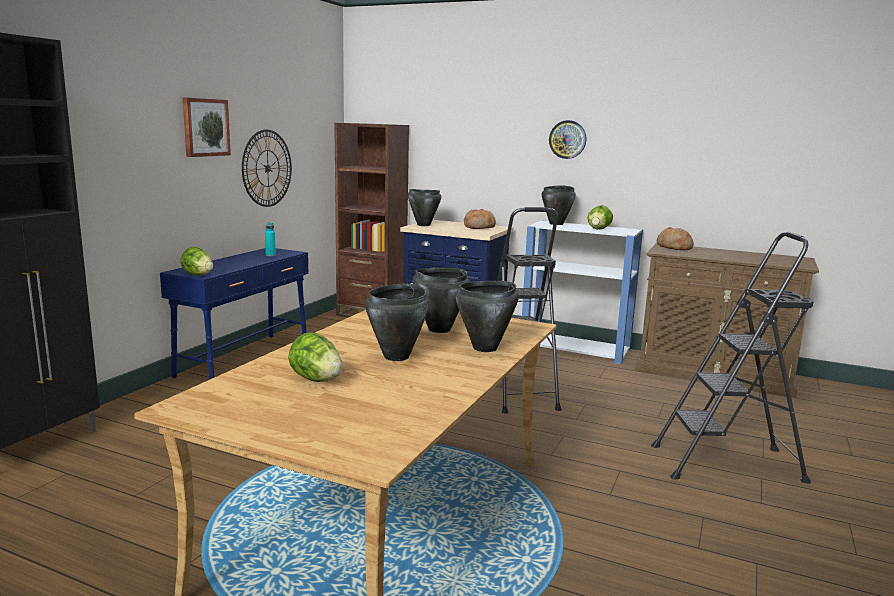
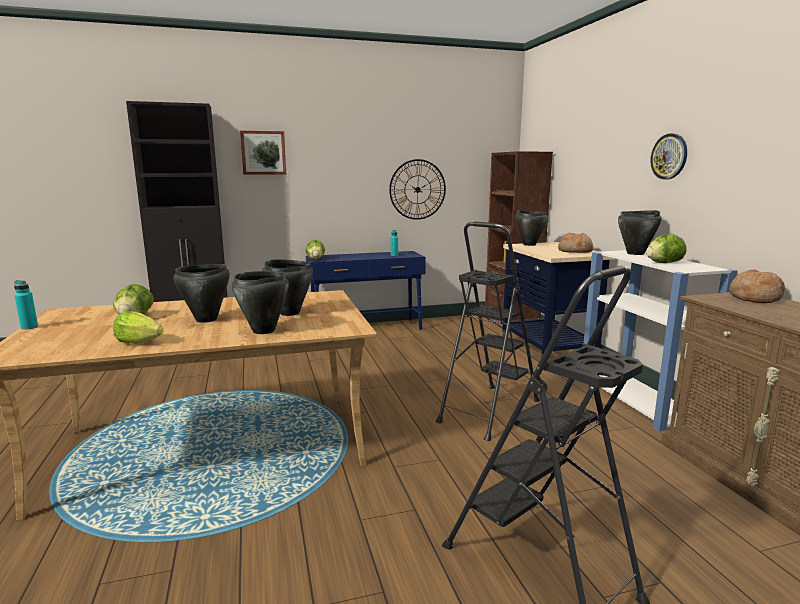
camera: 50 degrees right, 0 degrees up
picture [183,97,231,157] -> picture moved to [240,130,286,175]
none -> turquoise bottle [14,280,38,330]
none -> lettuce [113,311,163,344]

